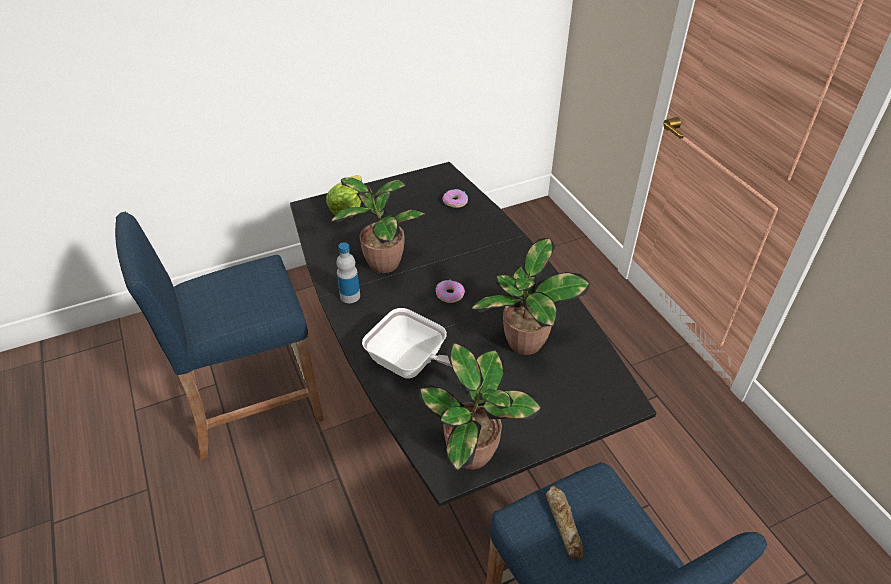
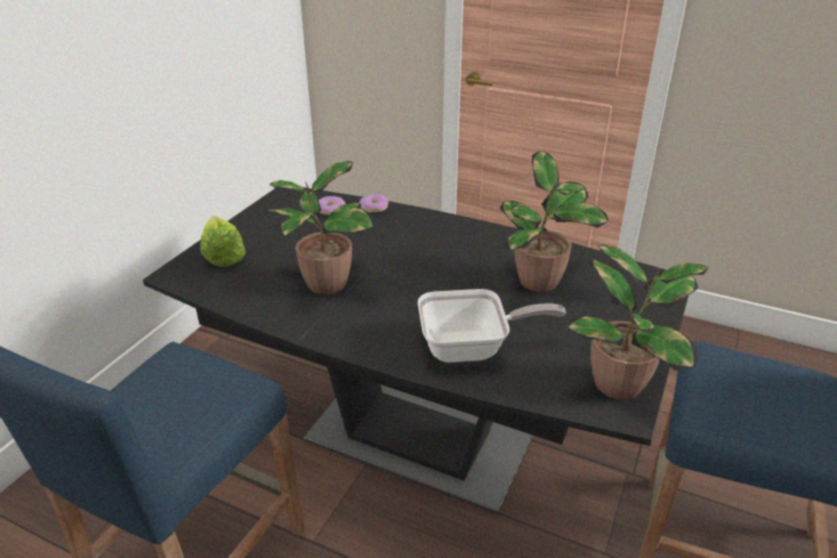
camera: 40 degrees left, 10 degrees down
bottle [336,242,360,303] -> none
donut [436,280,465,303] -> donut moved to [359,194,388,213]
bread [546,486,583,559] -> none

